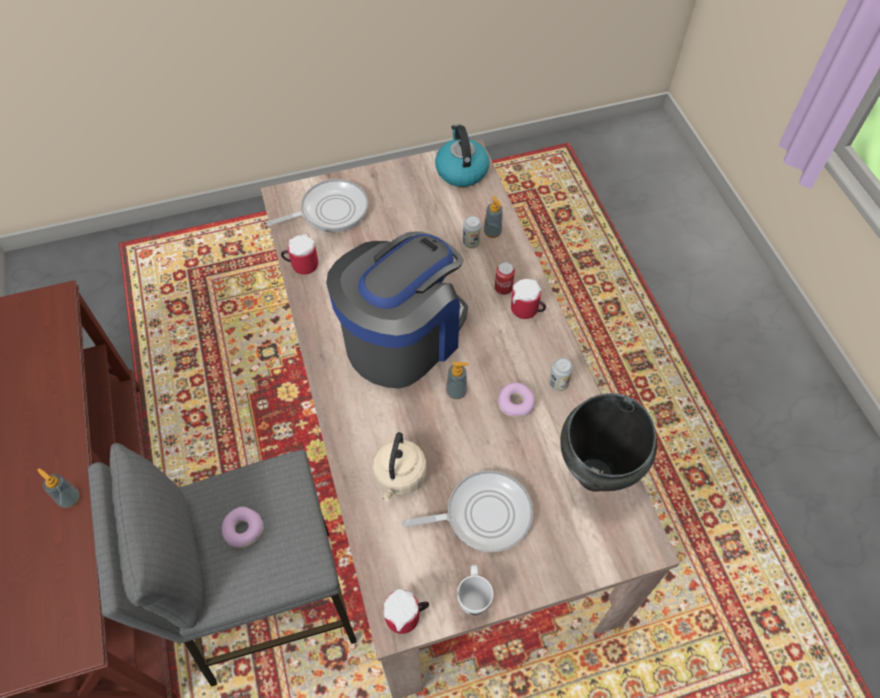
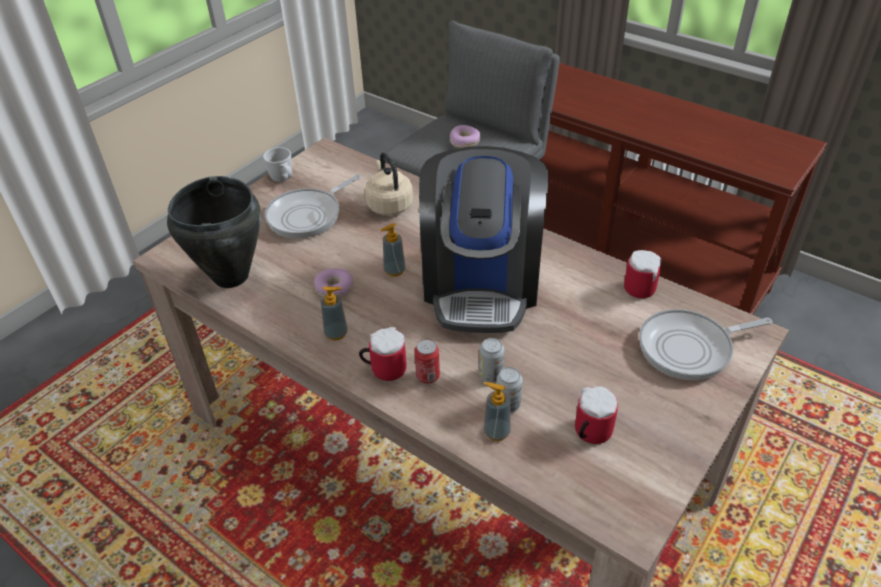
camera: 145 degrees right, 15 degrees down
soap dispenser [37,469,80,508] -> soap dispenser moved to [321,286,348,341]
frying pan [267,179,368,233] -> frying pan turned 45 degrees clockwise [639,309,772,380]
mug [383,589,429,634] -> mug moved to [575,386,618,444]
kettle [435,124,490,187] -> none
can [549,358,573,391] -> can moved to [479,338,504,383]

